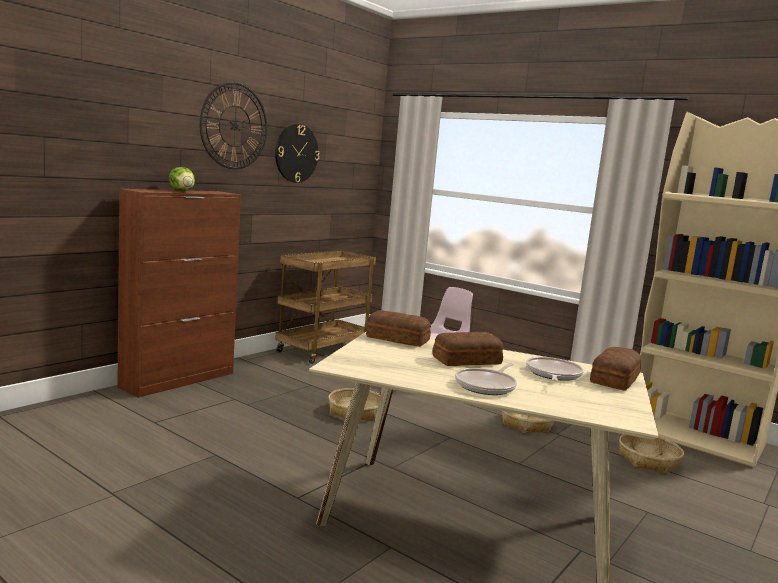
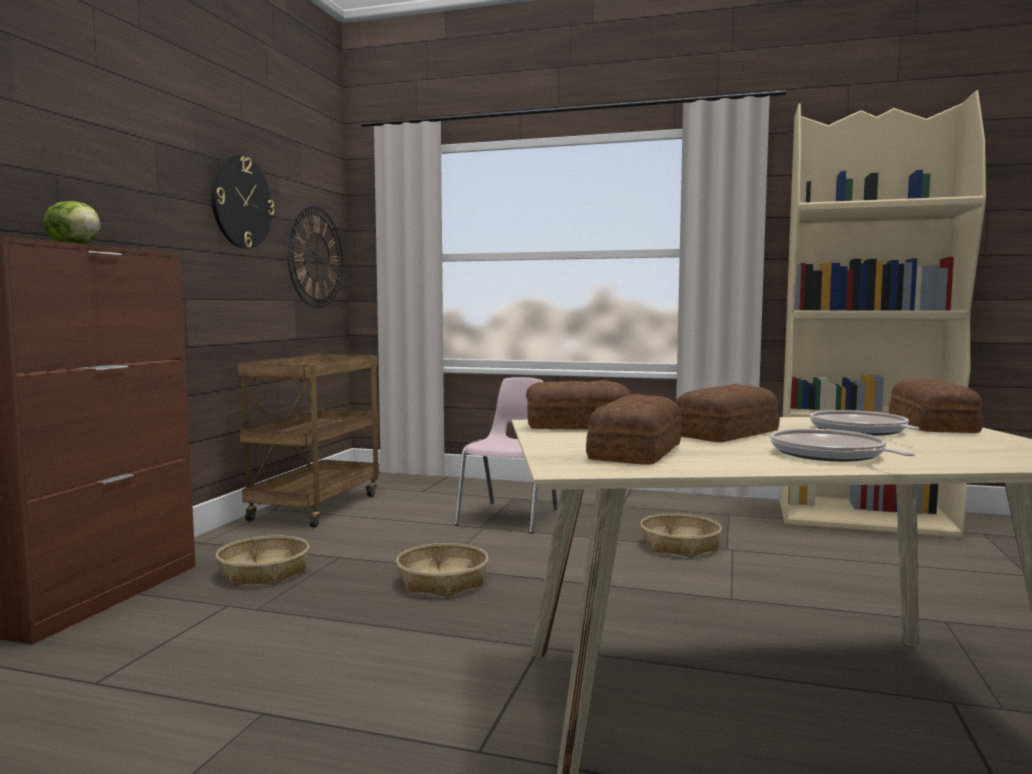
camera: 20 degrees left, 5 degrees down
wall clock [199,82,267,169] -> wall clock moved to [287,205,343,309]
frying pan [455,363,517,395] -> frying pan turned 150 degrees clockwise [770,429,915,462]
basket [619,434,684,474] -> basket moved to [216,536,309,586]
none -> bread [586,394,681,465]

